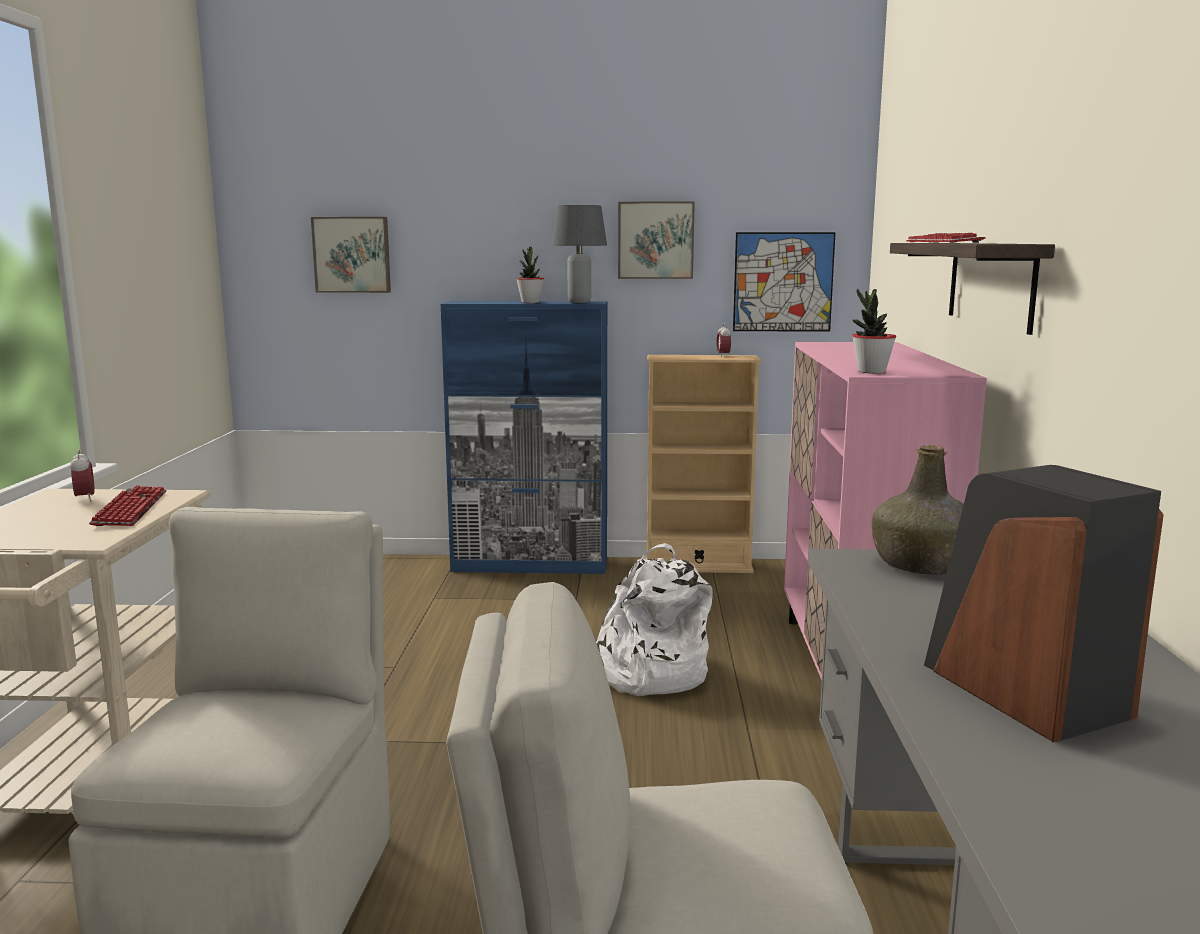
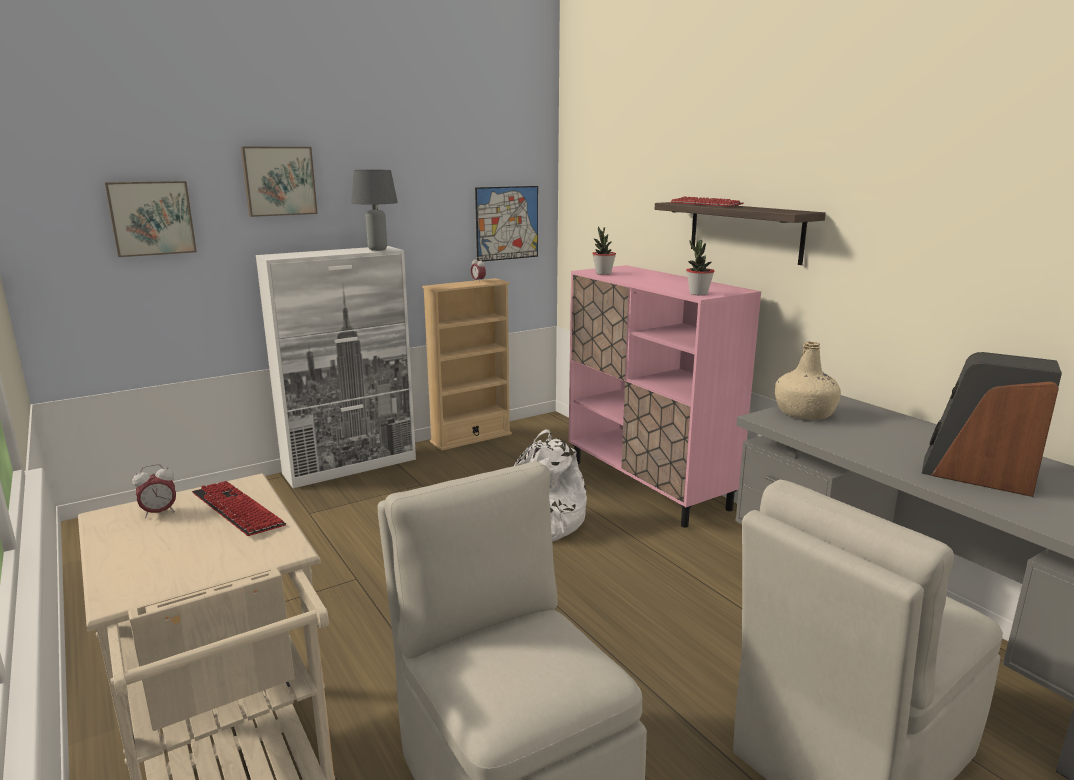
camera: 35 degrees left, 5 degrees up
alarm clock [70,449,95,502] -> alarm clock turned 120 degrees clockwise [132,464,176,519]
blue cabinet [441,301,607,574] -> white cabinet [256,246,416,488]
potted plant [516,247,544,303] -> potted plant moved to [592,226,616,275]
picture [618,202,695,279] -> picture moved to [241,146,318,217]
green bottle [872,445,964,575] -> beige bottle [775,341,841,420]

